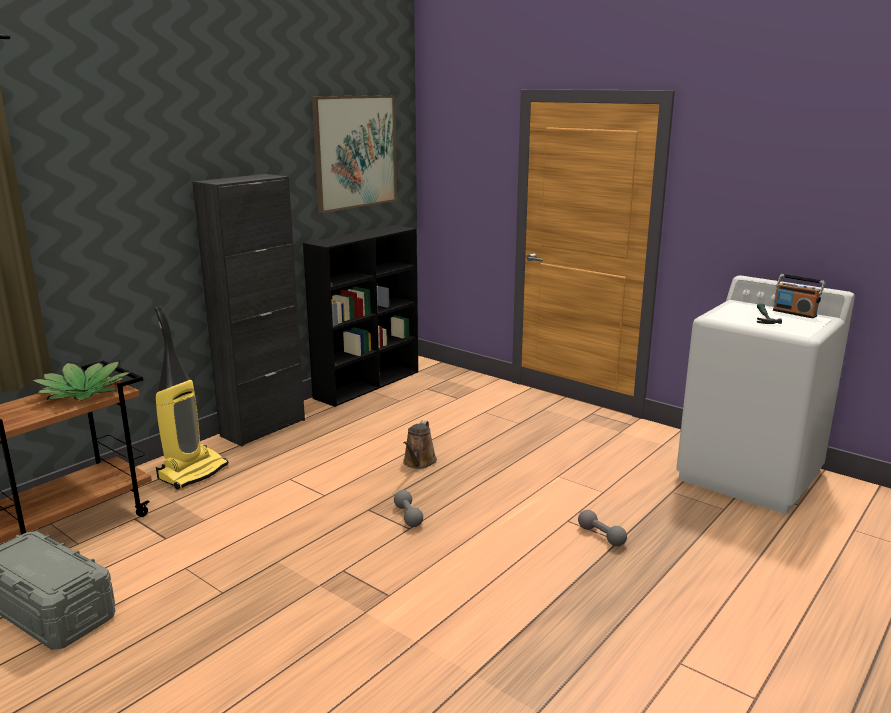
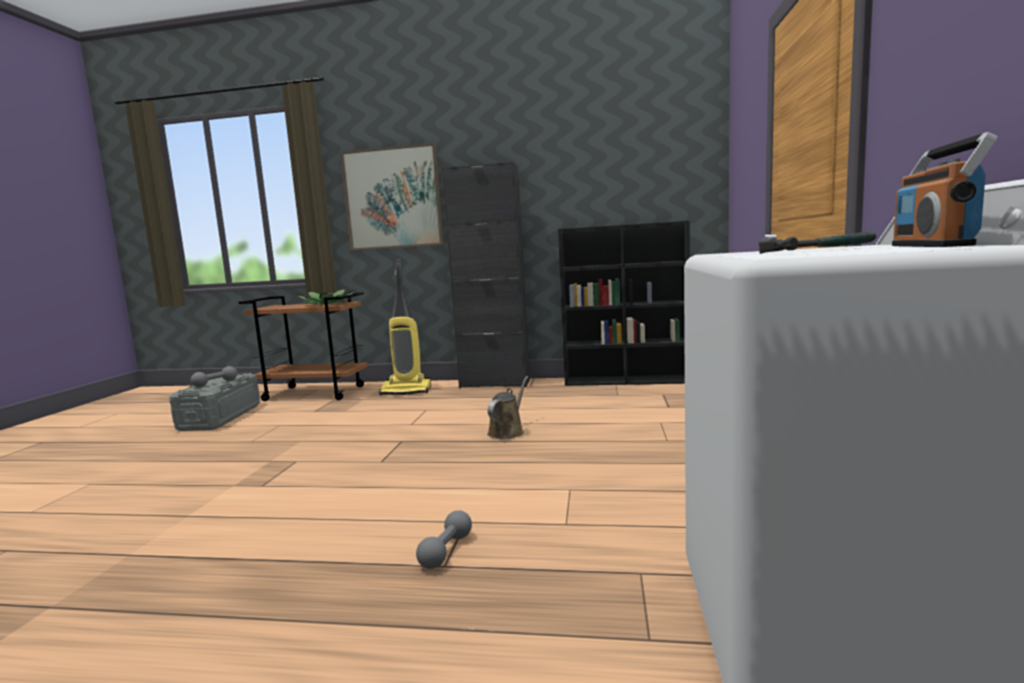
camera: 60 degrees right, 10 degrees down
picture [312,95,397,213] -> picture moved to [340,143,444,250]
grey dumbbell [394,490,423,527] -> grey dumbbell moved to [191,366,237,387]
brown watering can [403,421,437,469] -> brown watering can turned 135 degrees clockwise [487,376,528,439]

